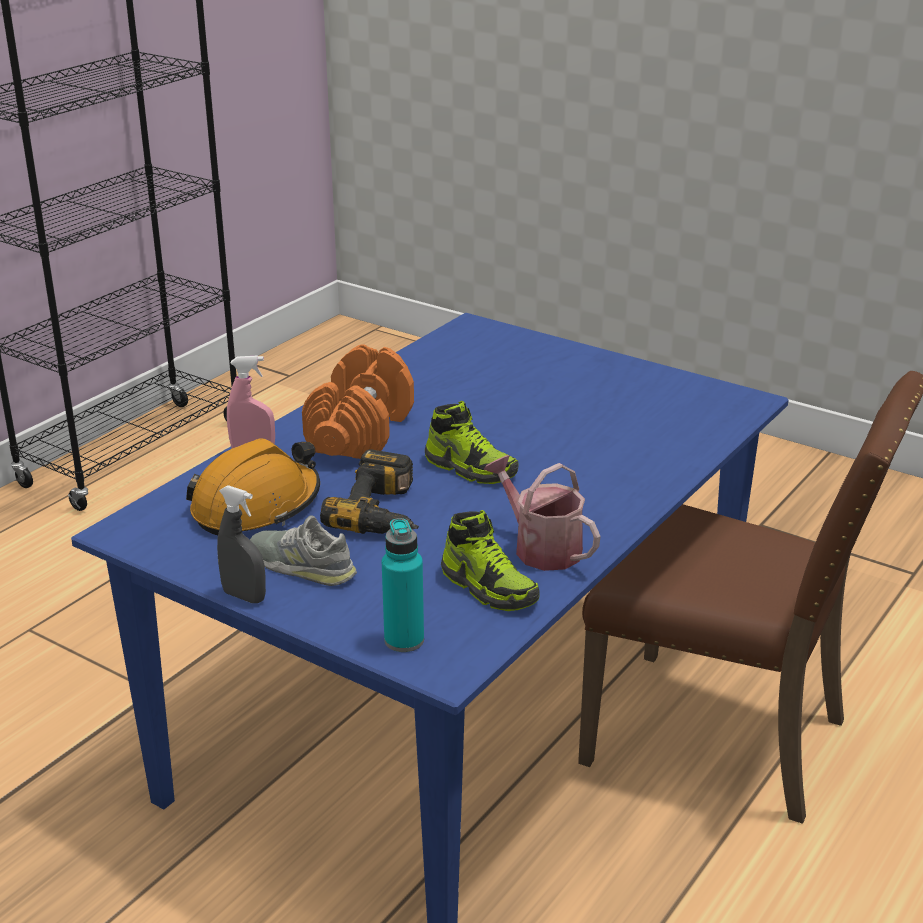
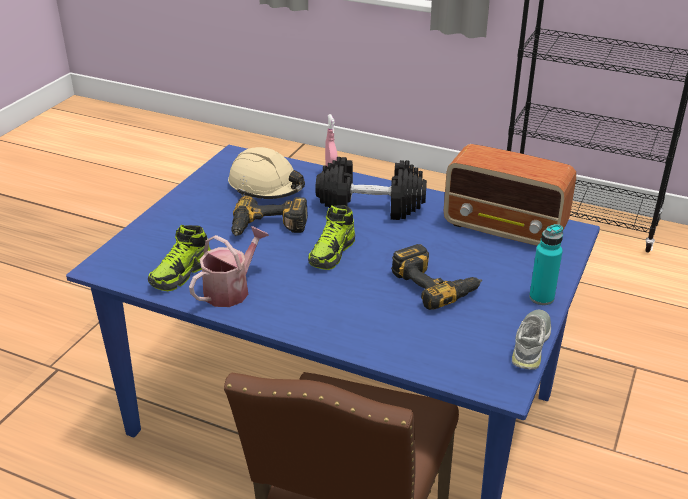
camera: 80 degrees right, 5 degrees up
orange hard hat [186,438,320,535] -> beige hard hat [228,147,305,199]
grey spray bottle [217,485,266,603] -> none
grey shoe [250,515,357,586] -> grey shoe moved to [512,310,551,370]
orange dumbbell [302,344,414,459] -> black dumbbell [315,157,427,220]
turquoise bottle [382,518,424,652] -> turquoise bottle moved to [529,224,563,305]
none -> power drill [391,244,482,310]
none -> radio [444,144,576,246]

